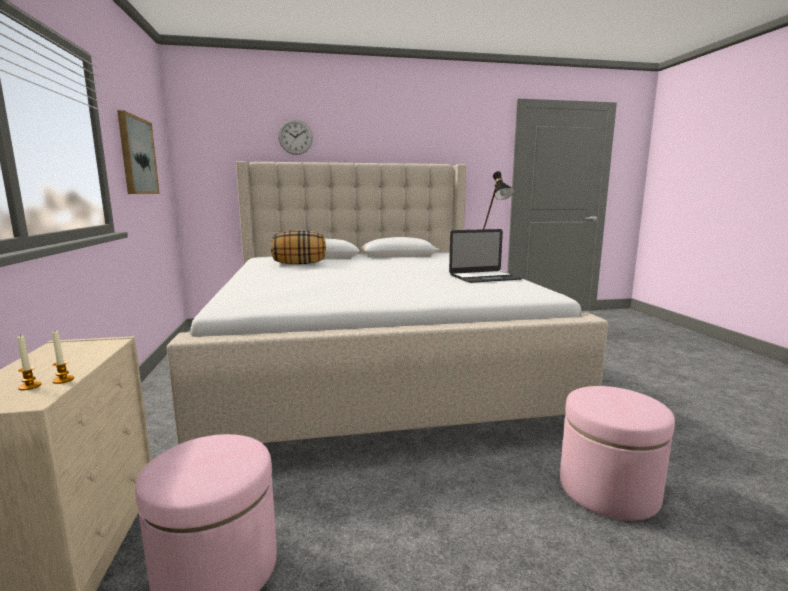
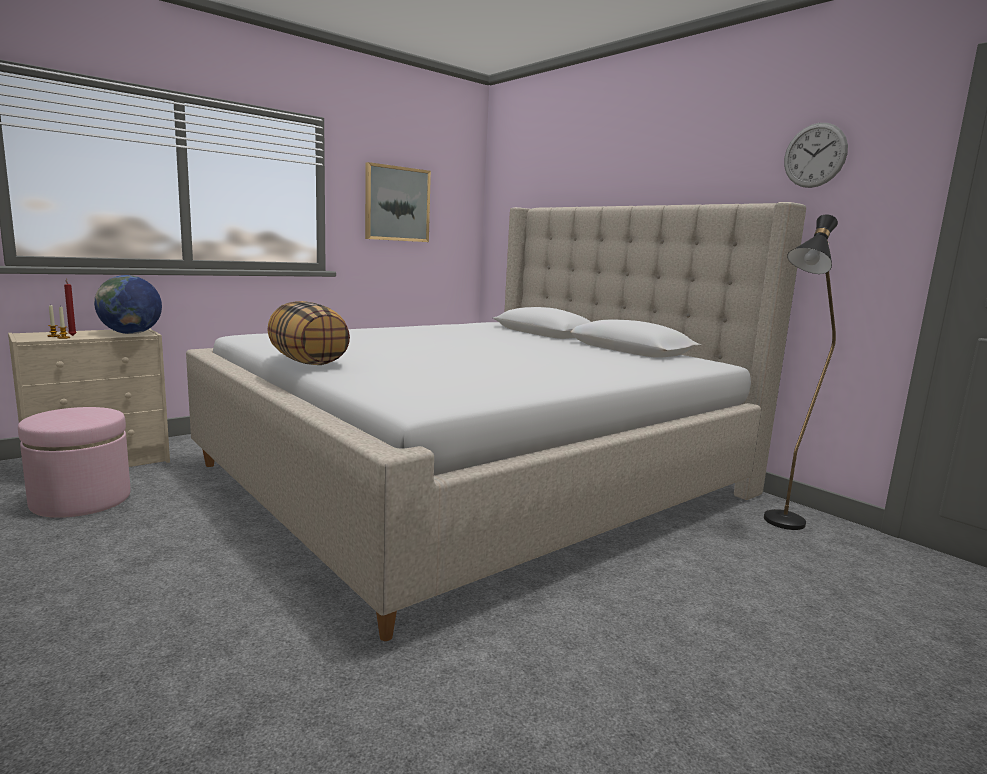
camera: 60 degrees right, 0 degrees up
pillow [271,231,326,264] -> pillow moved to [267,301,350,365]
wall clock [278,119,313,155] -> wall clock moved to [784,123,848,188]
laptop [449,229,523,283] -> none
pink ottoman [560,386,675,521] -> none
none -> red candle [64,278,77,336]
none -> globe [94,275,162,334]

